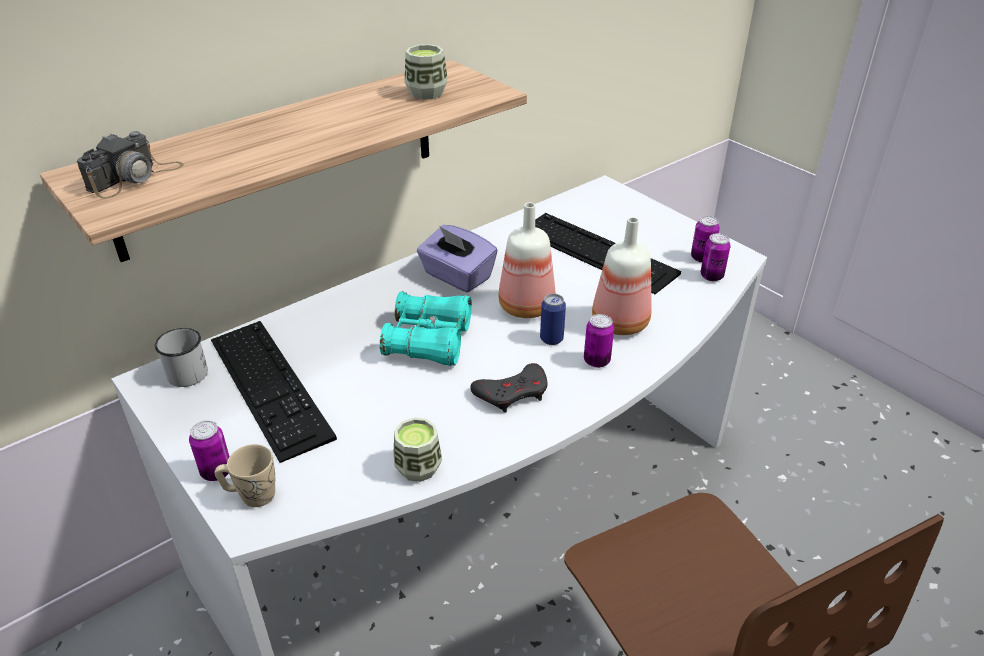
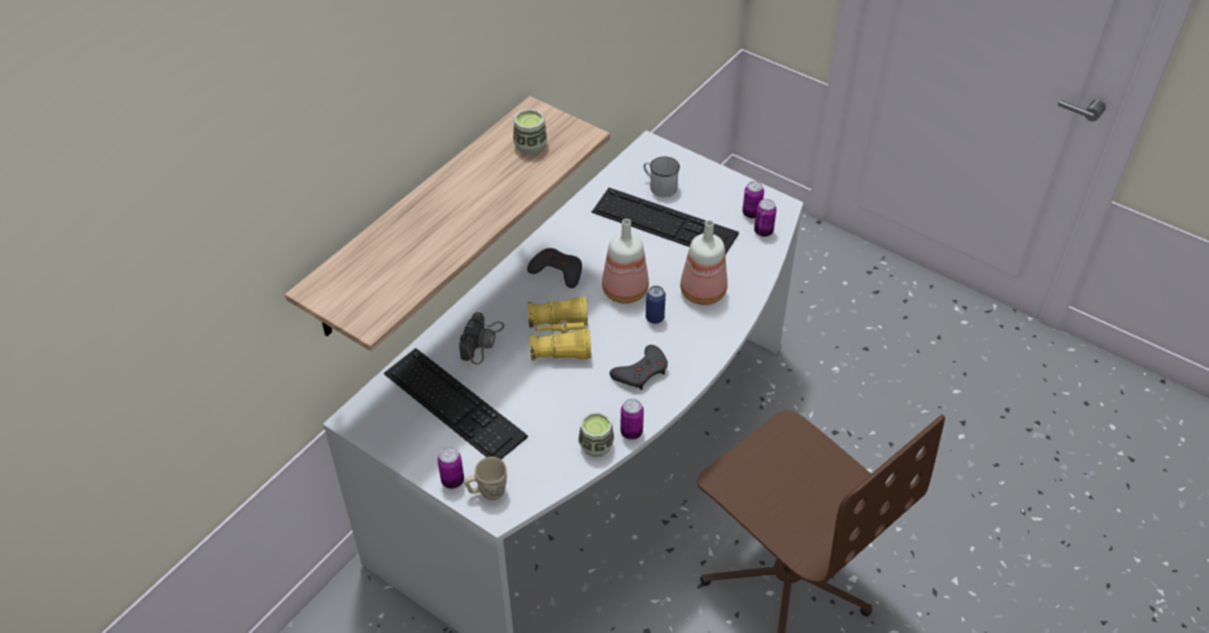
camera: 15 degrees left, 10 degrees up
camera [77,131,184,199] -> camera moved to [459,312,504,364]
white mug [155,328,208,387] -> white mug moved to [643,156,680,197]
turquoise binoculars [380,291,472,366] -> yellow binoculars [528,297,591,361]
purple tissue box [417,225,498,293] -> grey game controller [527,248,582,288]
can [584,314,614,368] -> can moved to [620,399,644,440]

